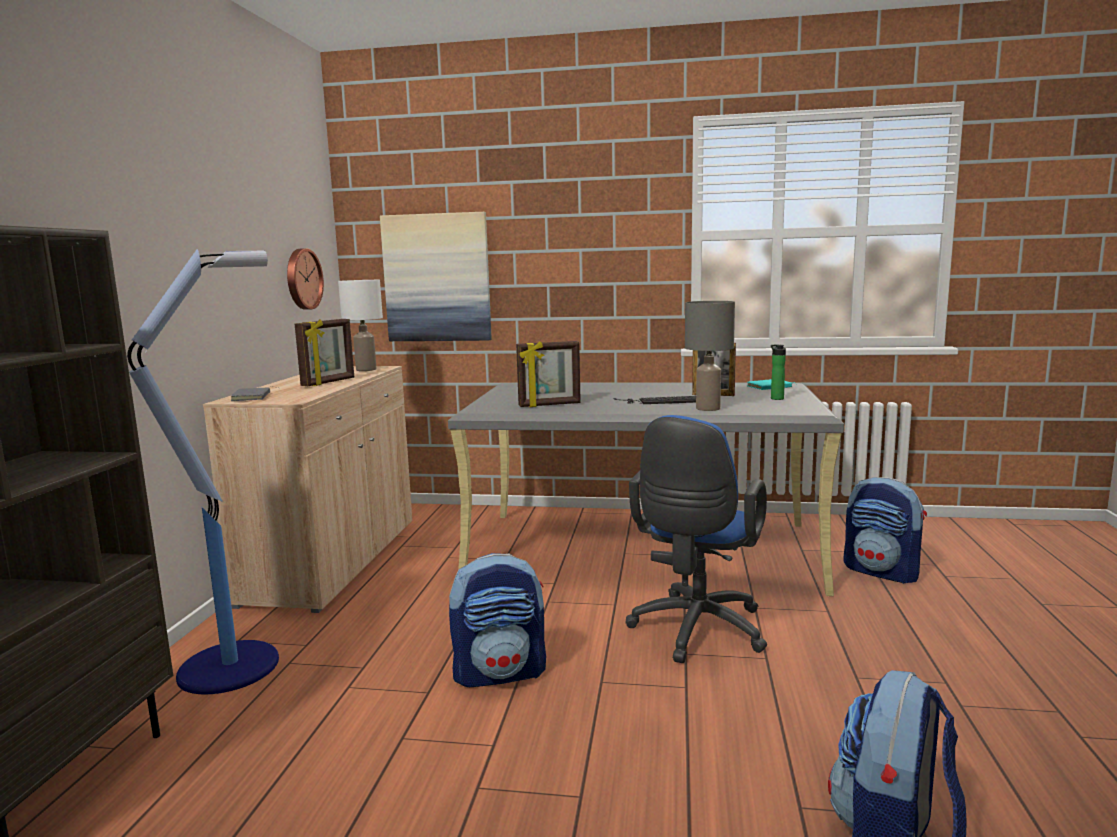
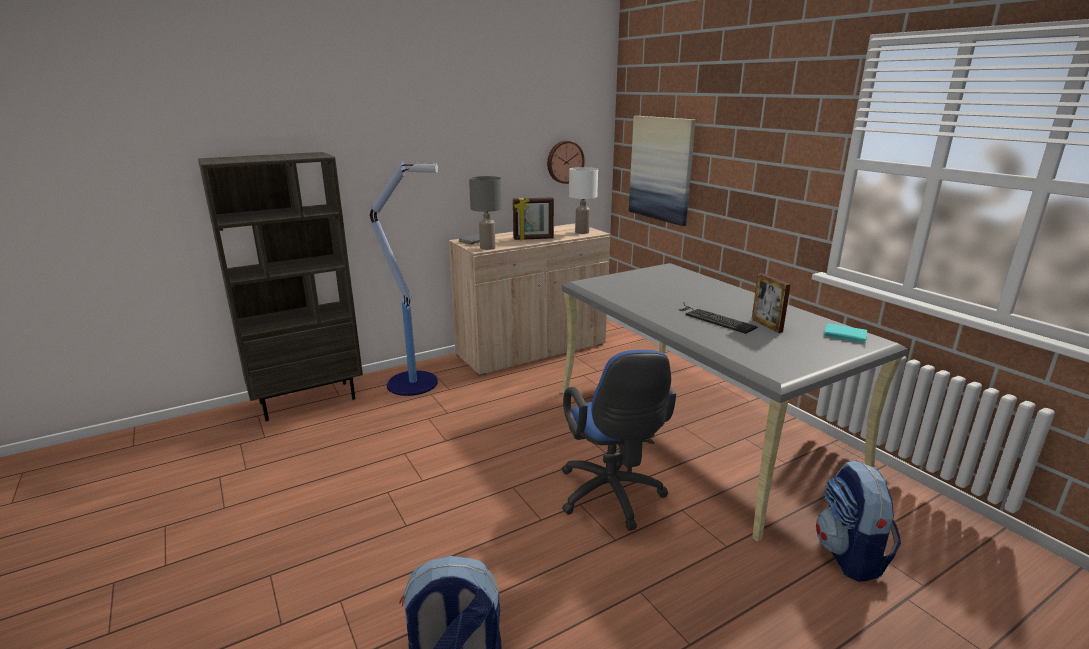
camera: 50 degrees right, 10 degrees up
backpack [449,553,546,687] -> none
picture frame [516,341,581,407] -> none
blue office chair [626,415,767,663] -> blue office chair turned 90 degrees counterclockwise [562,350,676,531]
grey table lamp [685,301,735,411] -> grey table lamp moved to [469,176,502,250]
bottle [771,344,786,400] -> none

